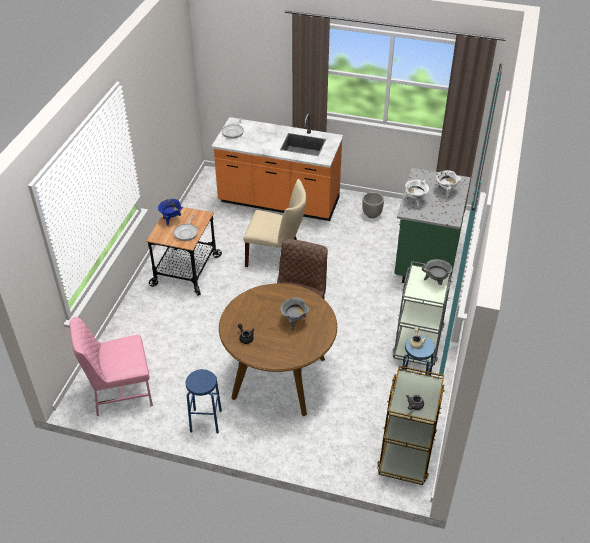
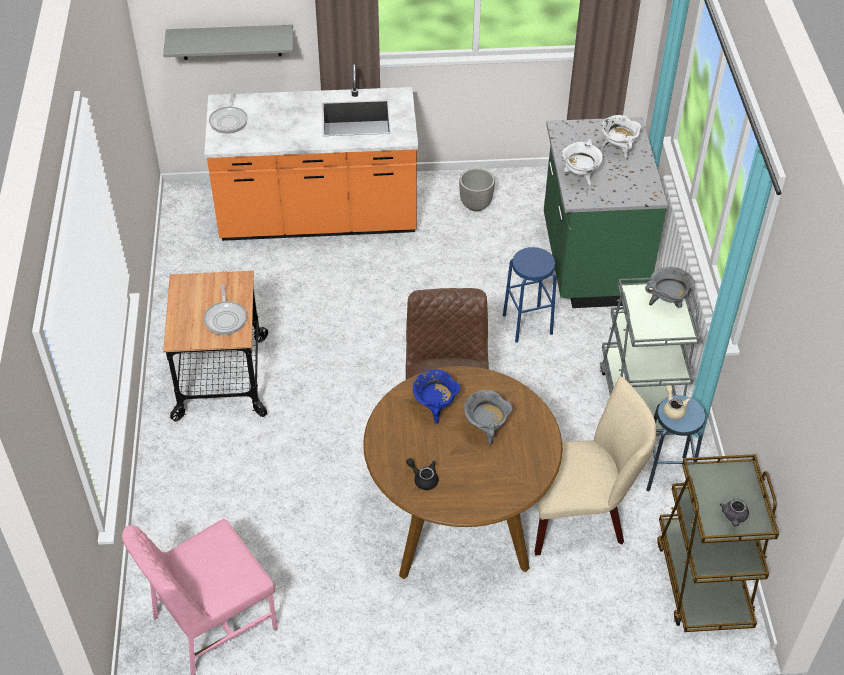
camera: 20 degrees left, 5 degrees up
blue cooking pot [158,199,182,226] -> blue cooking pot moved to [413,369,460,424]
blue stool [186,369,222,434] -> blue stool moved to [503,247,557,343]
beige chair [243,179,307,267] -> beige chair moved to [535,377,656,555]
none -> grey shelf [163,25,293,60]

